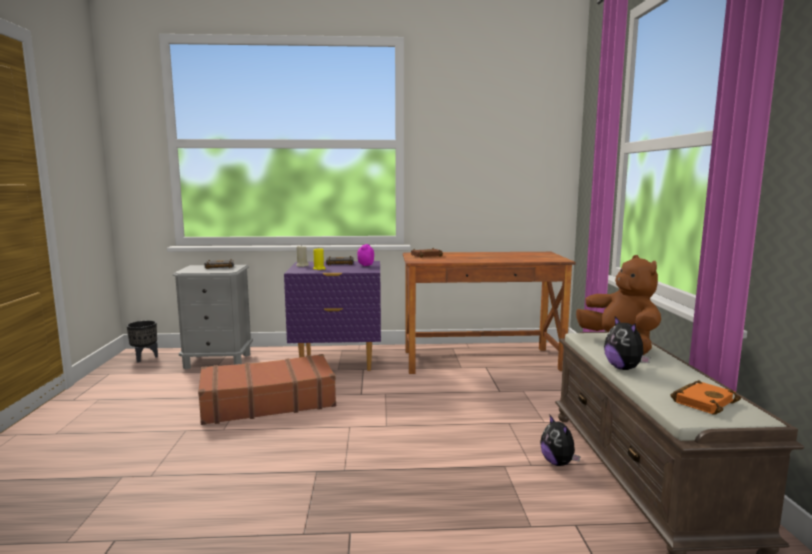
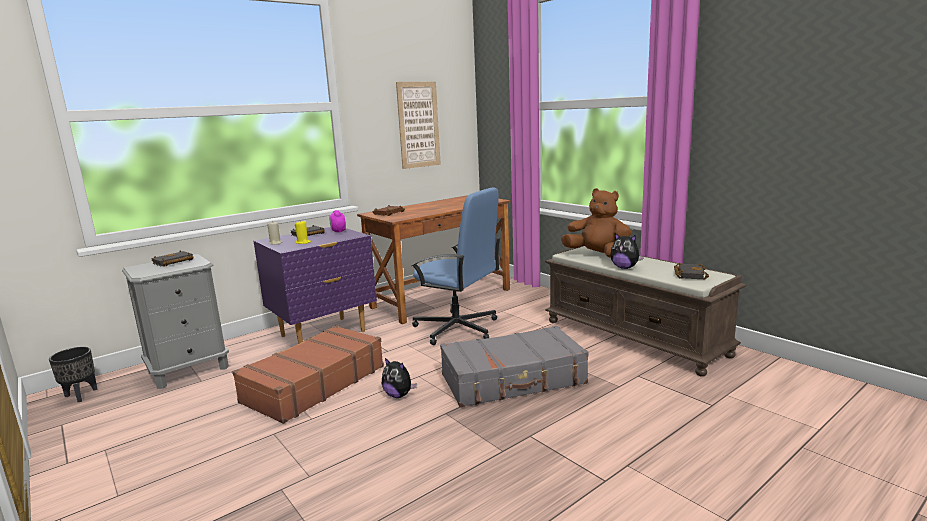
camera: 35 degrees left, 5 degrees up
plush toy [540,415,581,466] -> plush toy moved to [382,358,417,398]
orange book [670,380,741,415] -> black book [674,263,709,279]
none -> picture [396,81,441,169]
none -> blue office chair [411,187,501,345]
none -> grey suitcase [440,326,588,407]

